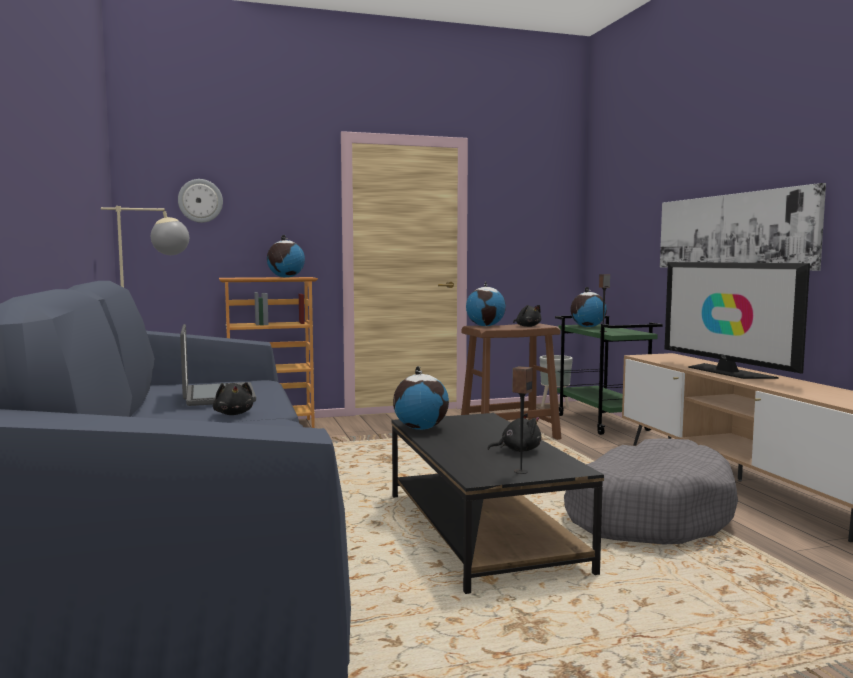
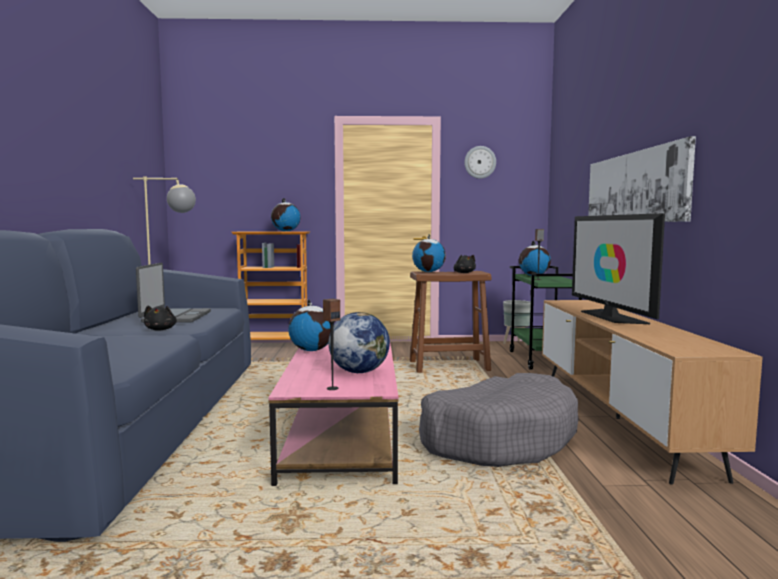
camera: 15 degrees right, 0 degrees up
wall clock [178,179,223,223] -> wall clock moved to [464,146,496,179]
black coffee table [391,413,604,594] -> pink coffee table [268,344,399,486]
black plush toy [488,413,541,452] -> globe [328,312,390,373]

